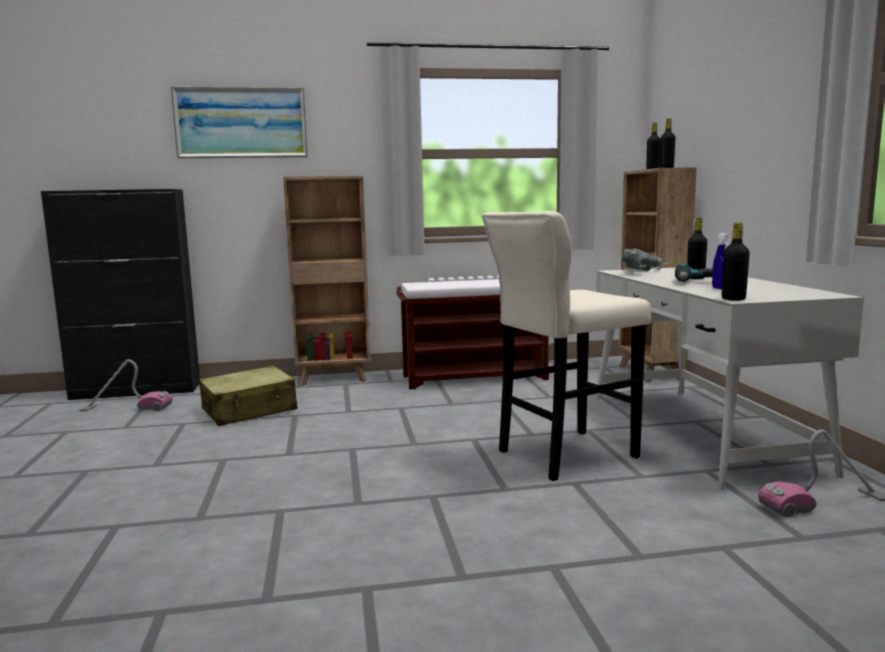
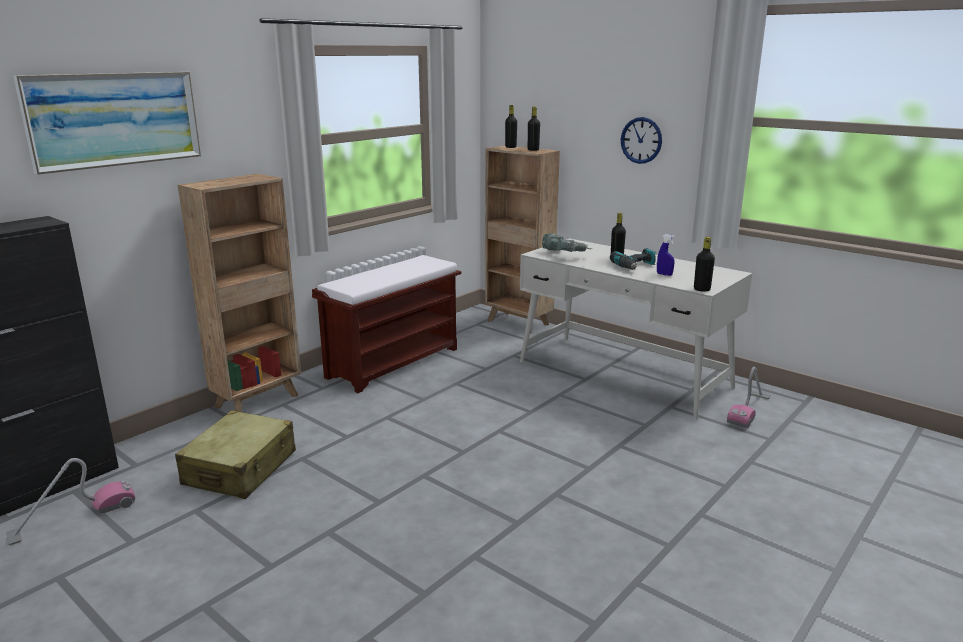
camera: 40 degrees left, 10 degrees up
beige stool [482,211,651,481] -> none
none -> wall clock [621,117,662,164]

